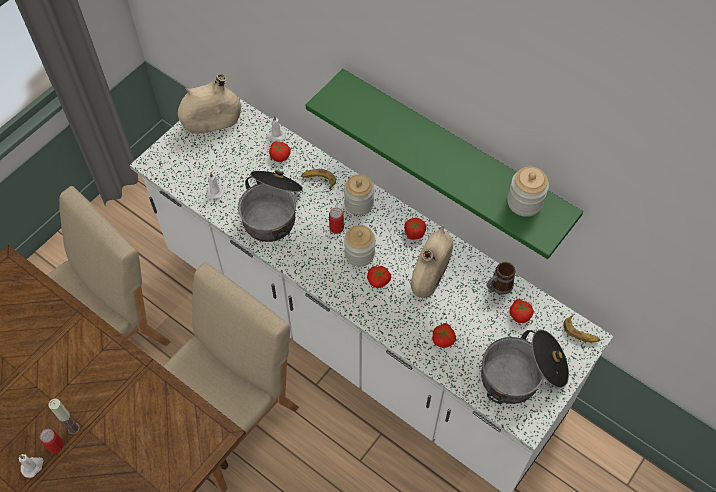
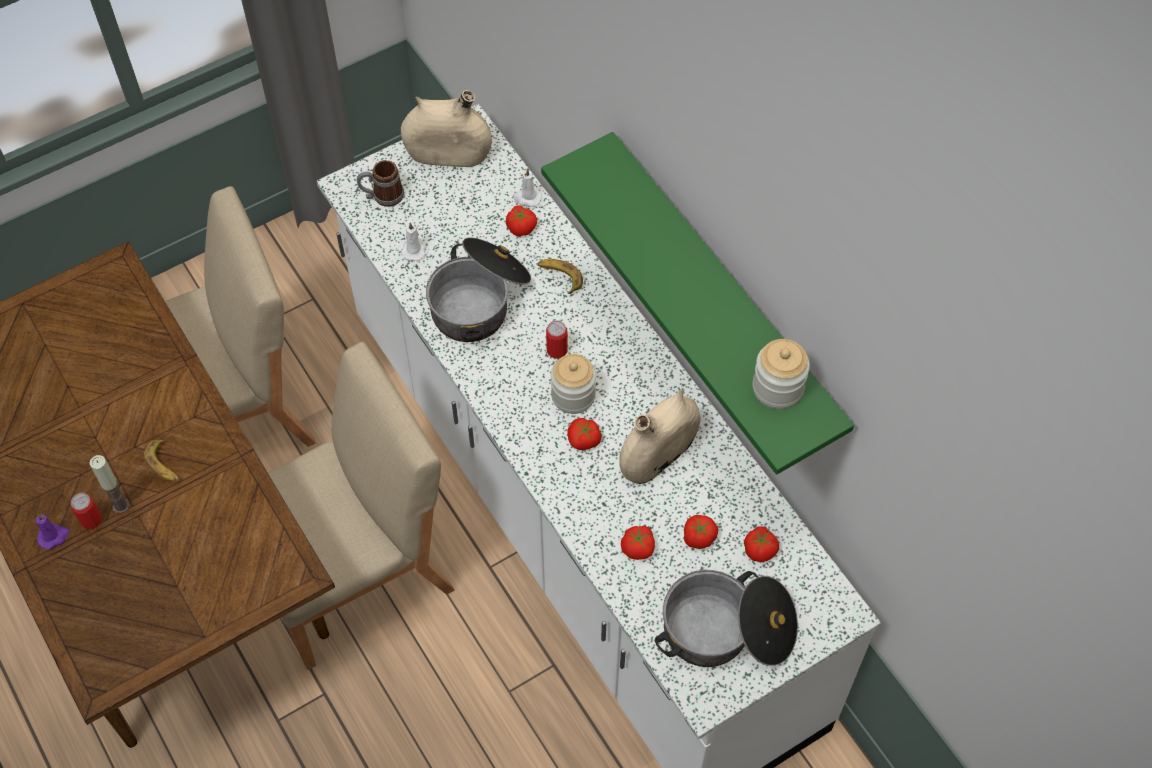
camera: 20 degrees right, 0 degrees up
white candle [19,454,44,478] -> purple candle [36,514,70,549]
jar [344,174,374,215] -> none
tomato [404,218,426,240] -> tomato moved to [684,515,718,549]
mug [486,262,516,295] -> mug moved to [357,160,404,207]
banana [563,316,600,343] -> banana moved to [144,439,180,482]

